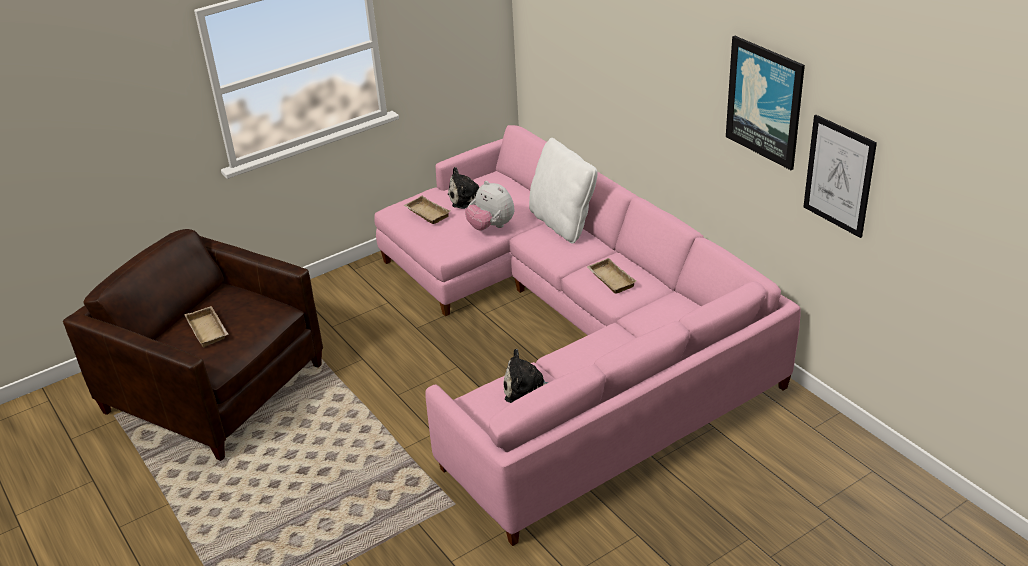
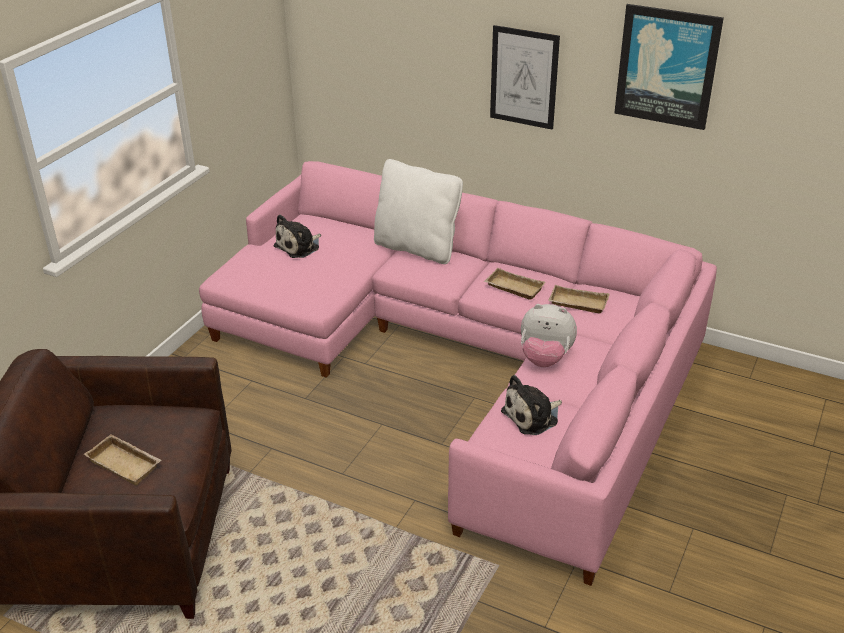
camera: 30 degrees left, 0 degrees up
beige tray [404,196,450,224] -> beige tray moved to [548,285,610,314]
plush toy [465,181,514,231] -> plush toy moved to [521,304,577,367]
picture [803,115,877,238] -> picture moved to [490,25,560,129]

